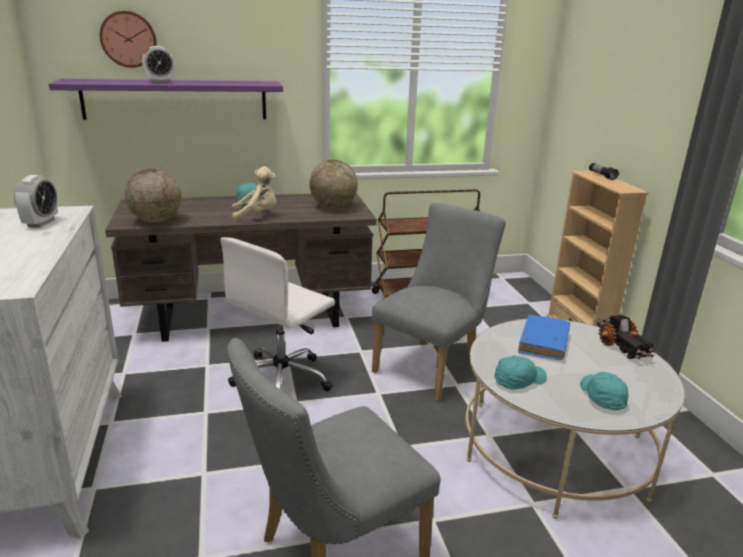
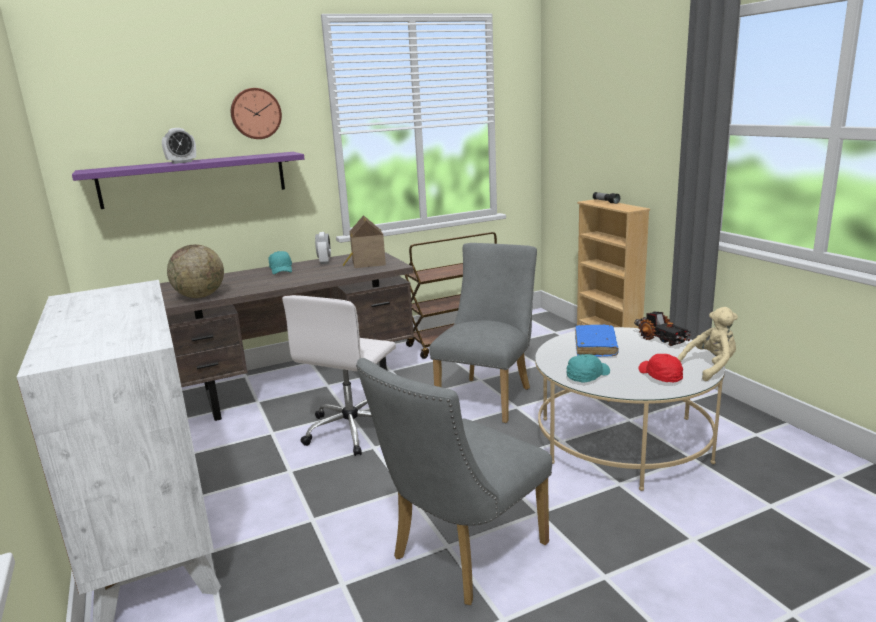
camera: 10 degrees left, 5 degrees down
alarm clock [14,175,58,228] -> alarm clock moved to [315,232,331,264]
wall clock [100,11,157,68] -> wall clock moved to [231,88,282,139]
beige plush toy [232,166,276,222] -> beige plush toy moved to [677,307,738,381]
globe [309,160,358,209] -> toy house [343,215,386,268]
turquoise cap [580,372,629,410] -> red cap [639,354,683,382]

